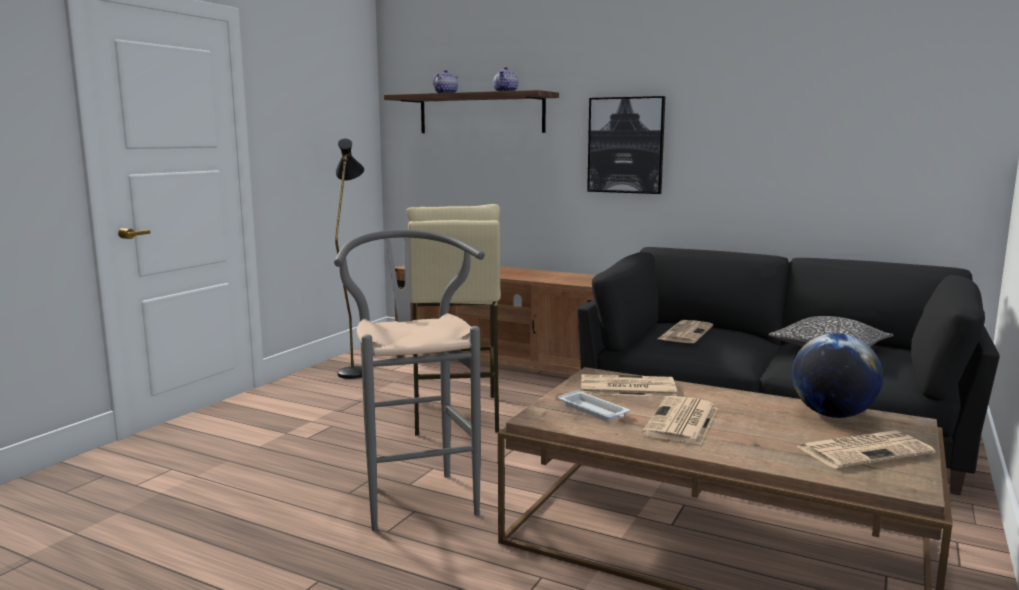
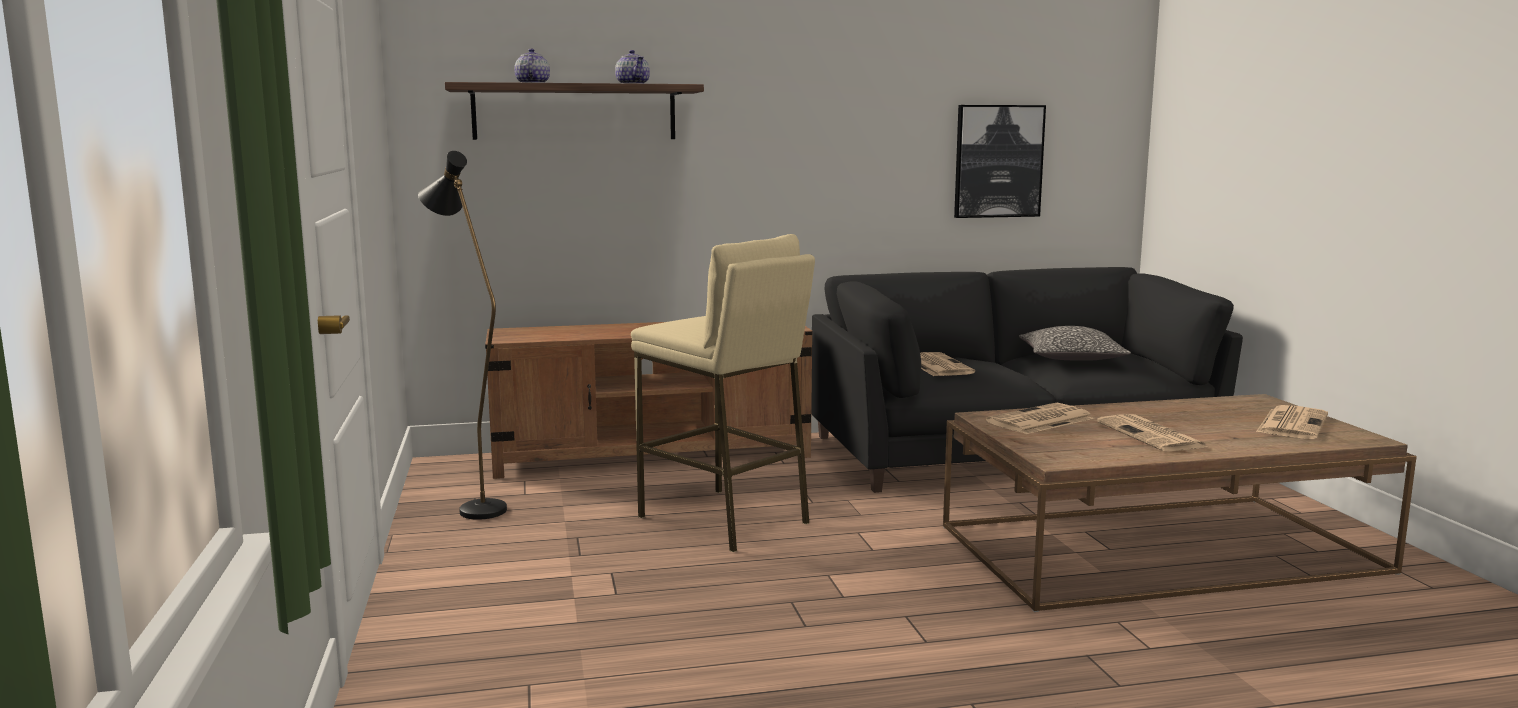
camera: 40 degrees left, 0 degrees up
grey stool [334,230,485,531] -> none
white tray [558,390,630,421] -> none
picture [587,96,665,194] -> picture moved to [954,105,1046,218]
globe [792,333,883,418] -> none

